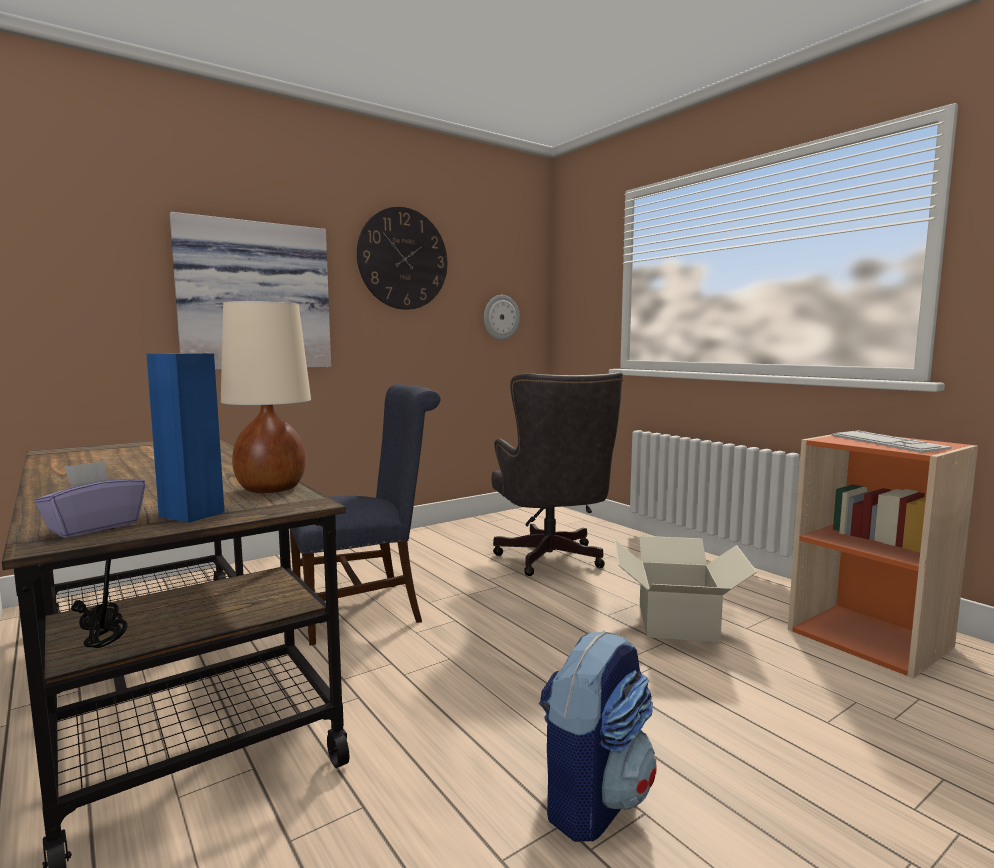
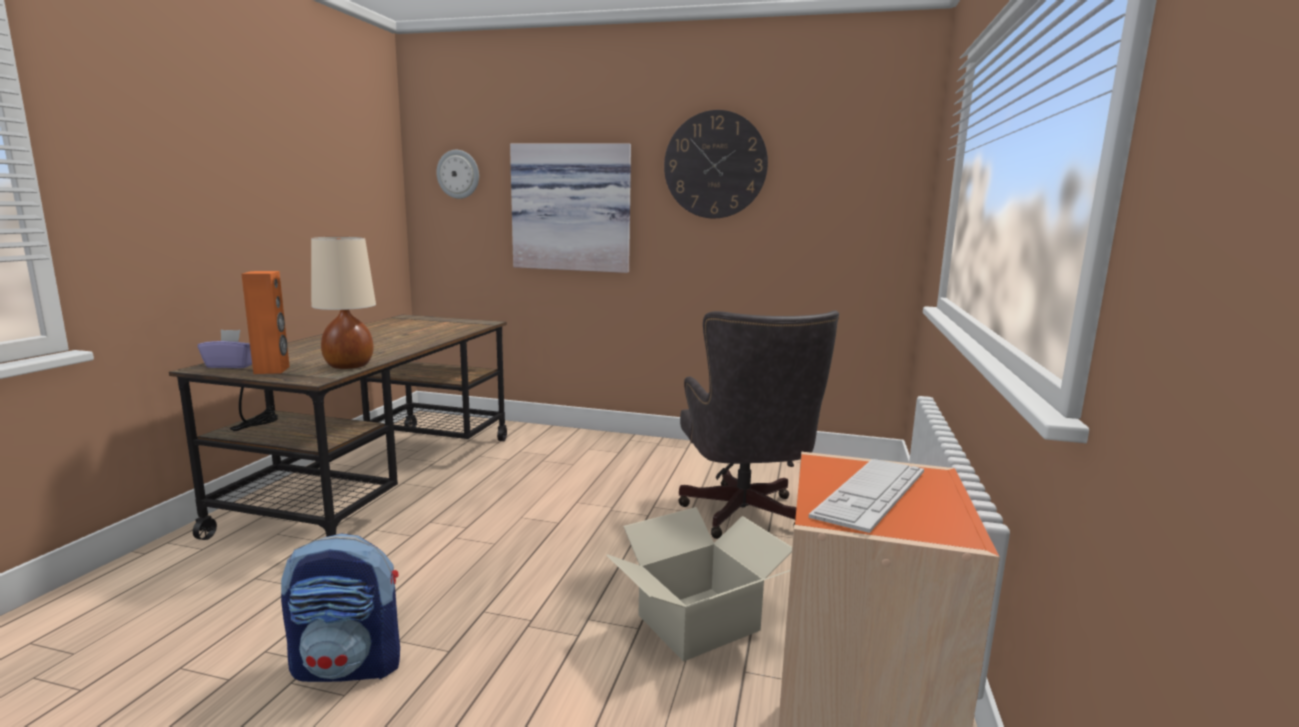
camera: 50 degrees right, 5 degrees up
blue speaker [146,353,225,523] -> orange speaker [242,271,290,374]
blue chair [290,384,440,646] -> none
wall clock [484,295,520,340] -> wall clock moved to [436,150,479,199]
grey office chair [492,372,623,576] -> grey office chair turned 45 degrees counterclockwise [678,311,839,539]

